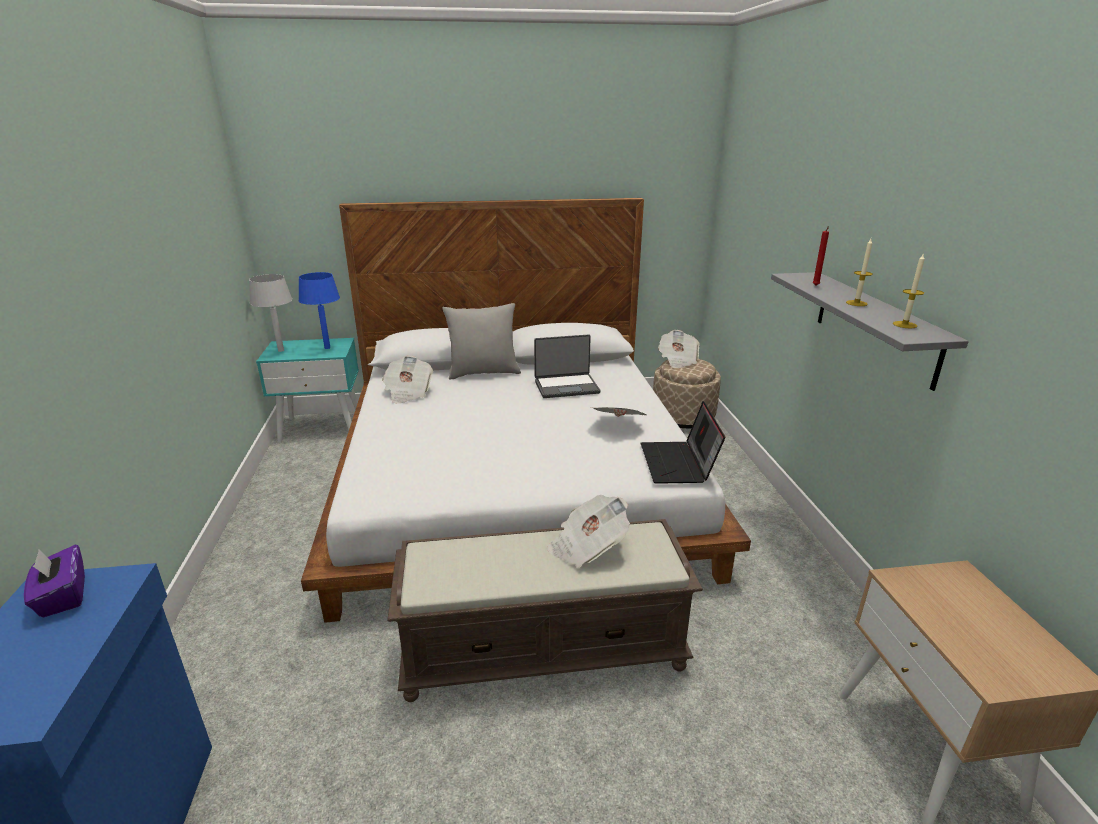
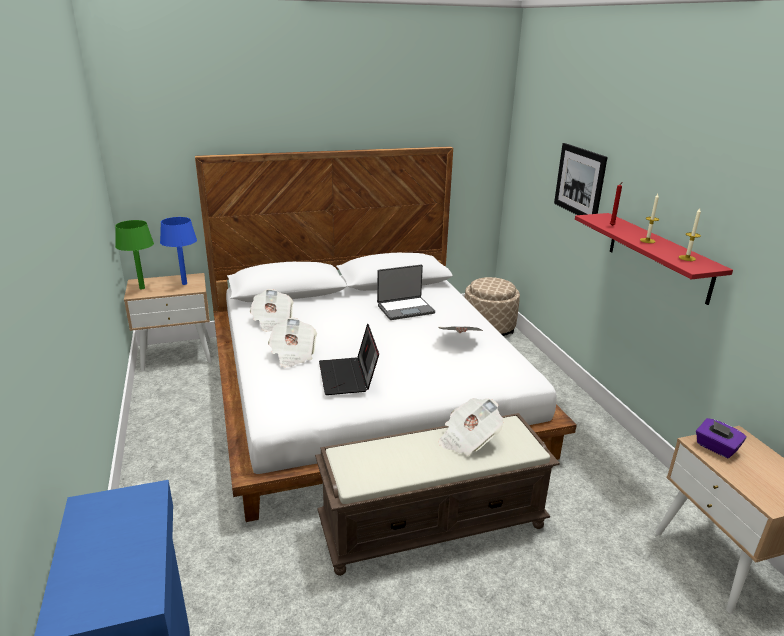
camera: 10 degrees left, 0 degrees up
purple tissue box [24,545,85,617] -> purple tissue box moved to [696,418,747,458]
grey table lamp [249,274,293,352] -> green table lamp [115,220,154,289]
turquoise nightstand [256,338,359,443] -> beige nightstand [124,273,212,372]
grey pillow [443,303,521,380] -> none
laptop [640,401,725,484] -> laptop moved to [319,324,379,395]
newspaper [658,330,700,368] -> newspaper moved to [268,318,317,368]
grey shelf [771,272,969,391] -> red shelf [575,213,733,305]
none -> picture [554,143,608,215]

